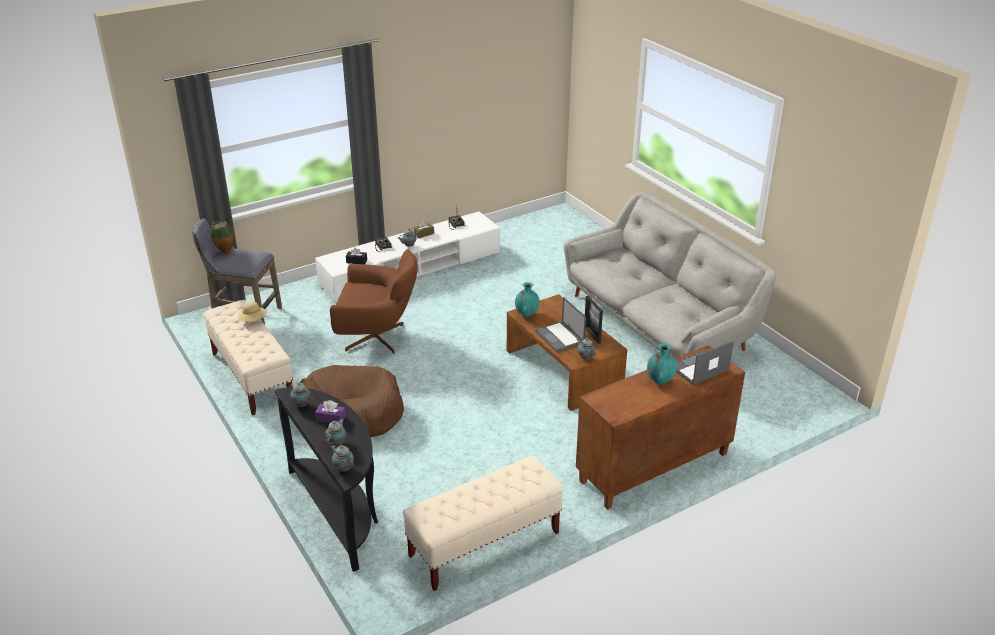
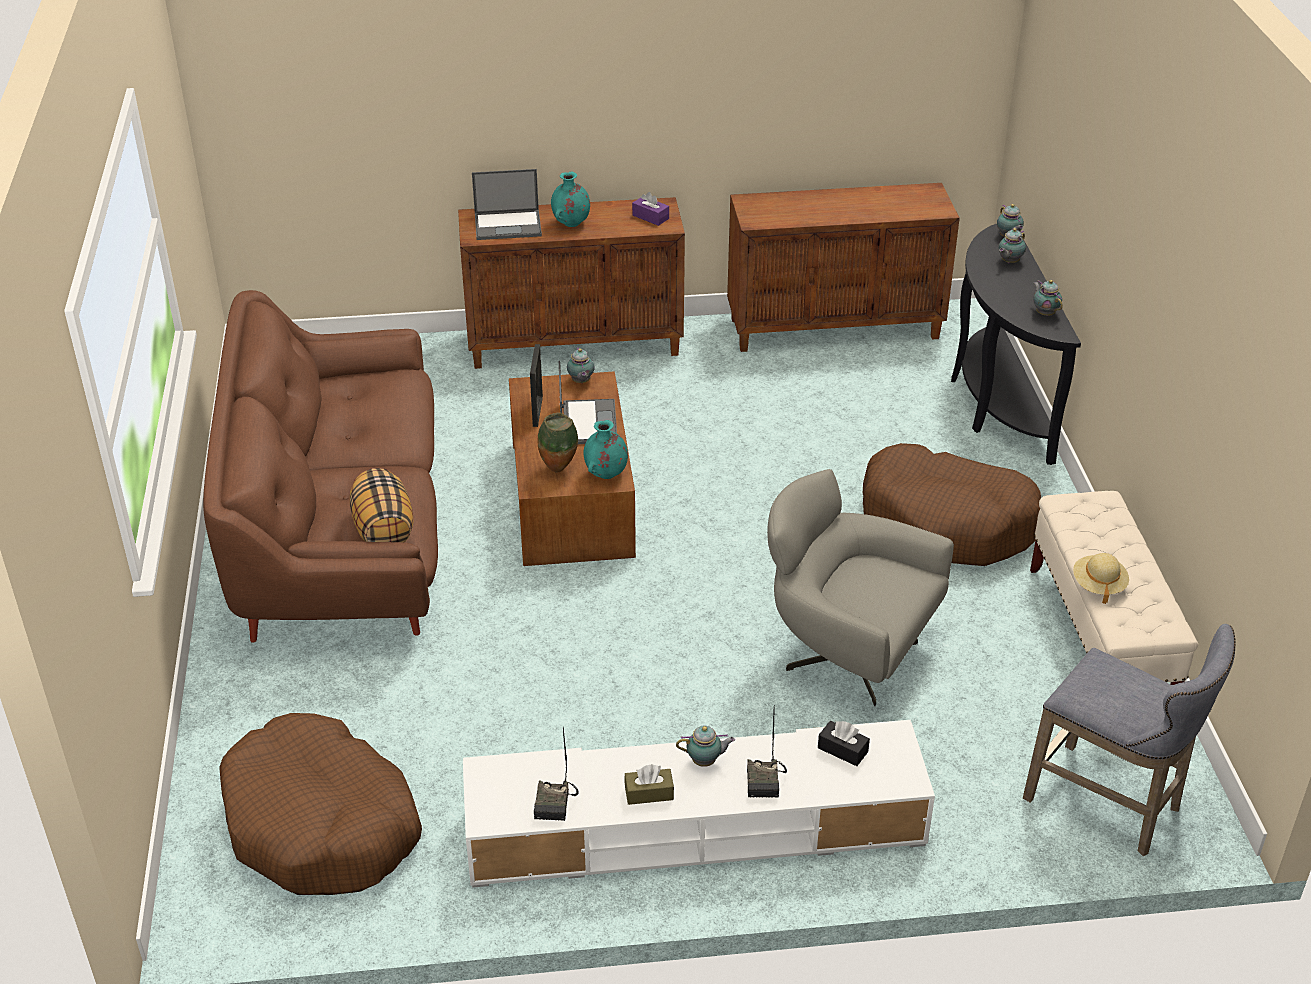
camera: 155 degrees left, 5 degrees up
vase [211,221,234,254] -> vase moved to [538,412,578,472]
purple tissue box [315,400,346,423] -> purple tissue box moved to [632,192,669,226]
brown armchair [330,249,418,354] -> grey armchair [767,469,954,706]
beige bench [403,456,563,591] -> brown cabinet [727,183,960,352]
grey sofa [564,192,776,358] -> brown sofa [203,290,438,643]
none -> brown dog bed [219,713,422,895]
none -> pillow [350,468,414,543]

